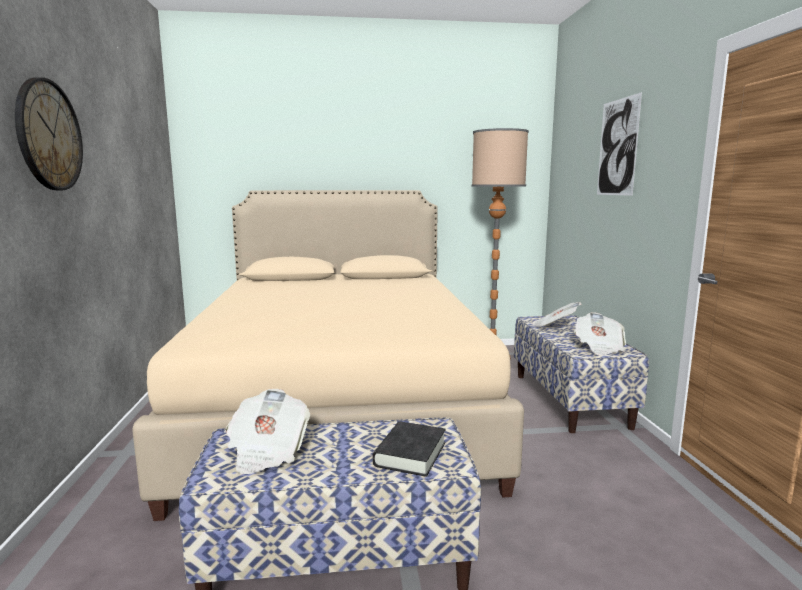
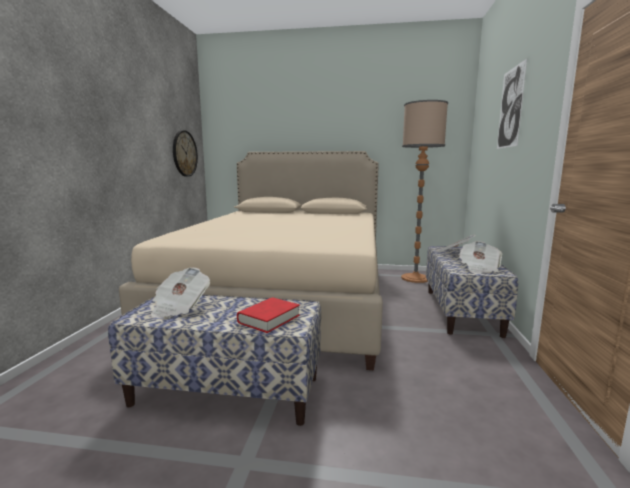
camera: 15 degrees right, 0 degrees up
wall clock [15,77,83,190] -> wall clock moved to [173,130,198,177]
black book [372,422,446,477] -> red book [237,297,300,333]

